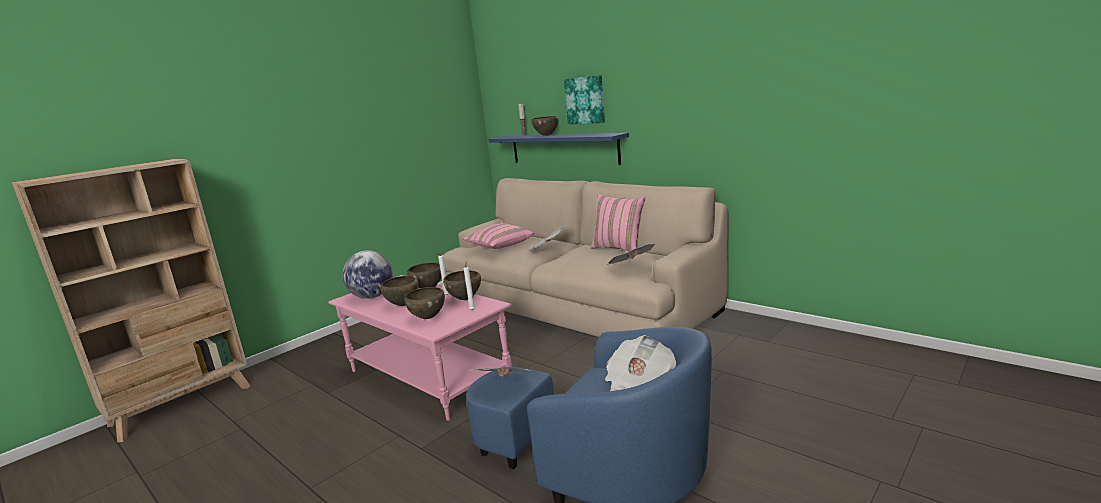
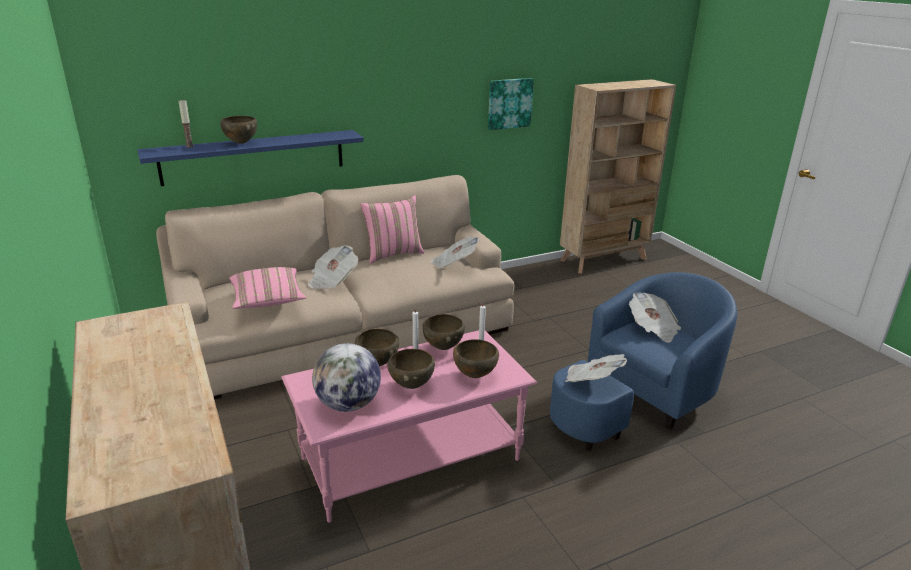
camera: 70 degrees left, 10 degrees up
picture [564,75,605,124] -> picture moved to [488,78,534,130]
none -> beige bookcase [560,79,676,274]

